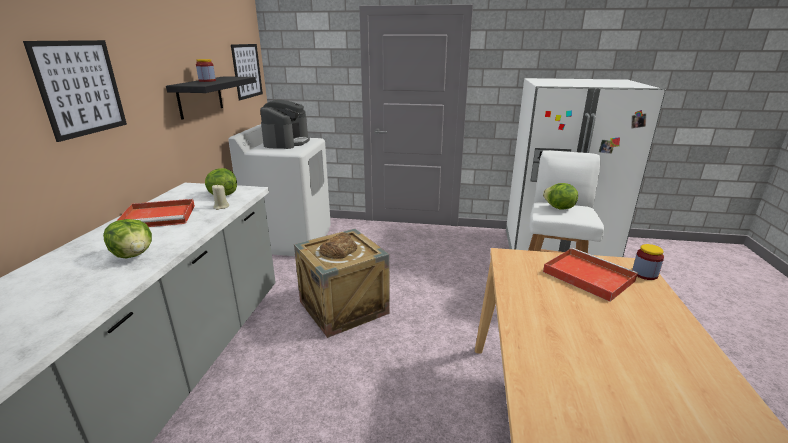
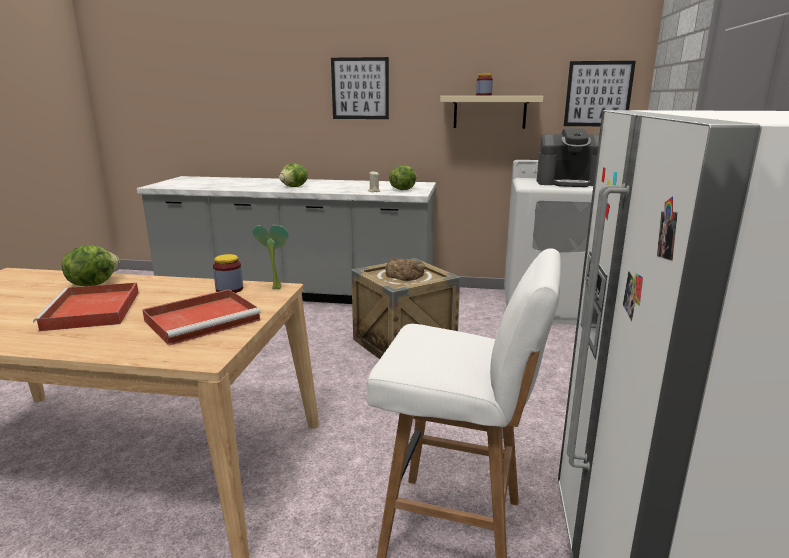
camera: 90 degrees right, 5 degrees down
red tray [117,199,195,227] -> red tray moved to [33,283,139,331]
black shelf [166,76,256,120] -> beige shelf [440,96,544,129]
lettuce [543,183,578,210] -> lettuce moved to [61,246,119,286]
jar [632,244,664,280] -> jar moved to [213,254,243,293]
none -> potted plant [253,225,289,289]

